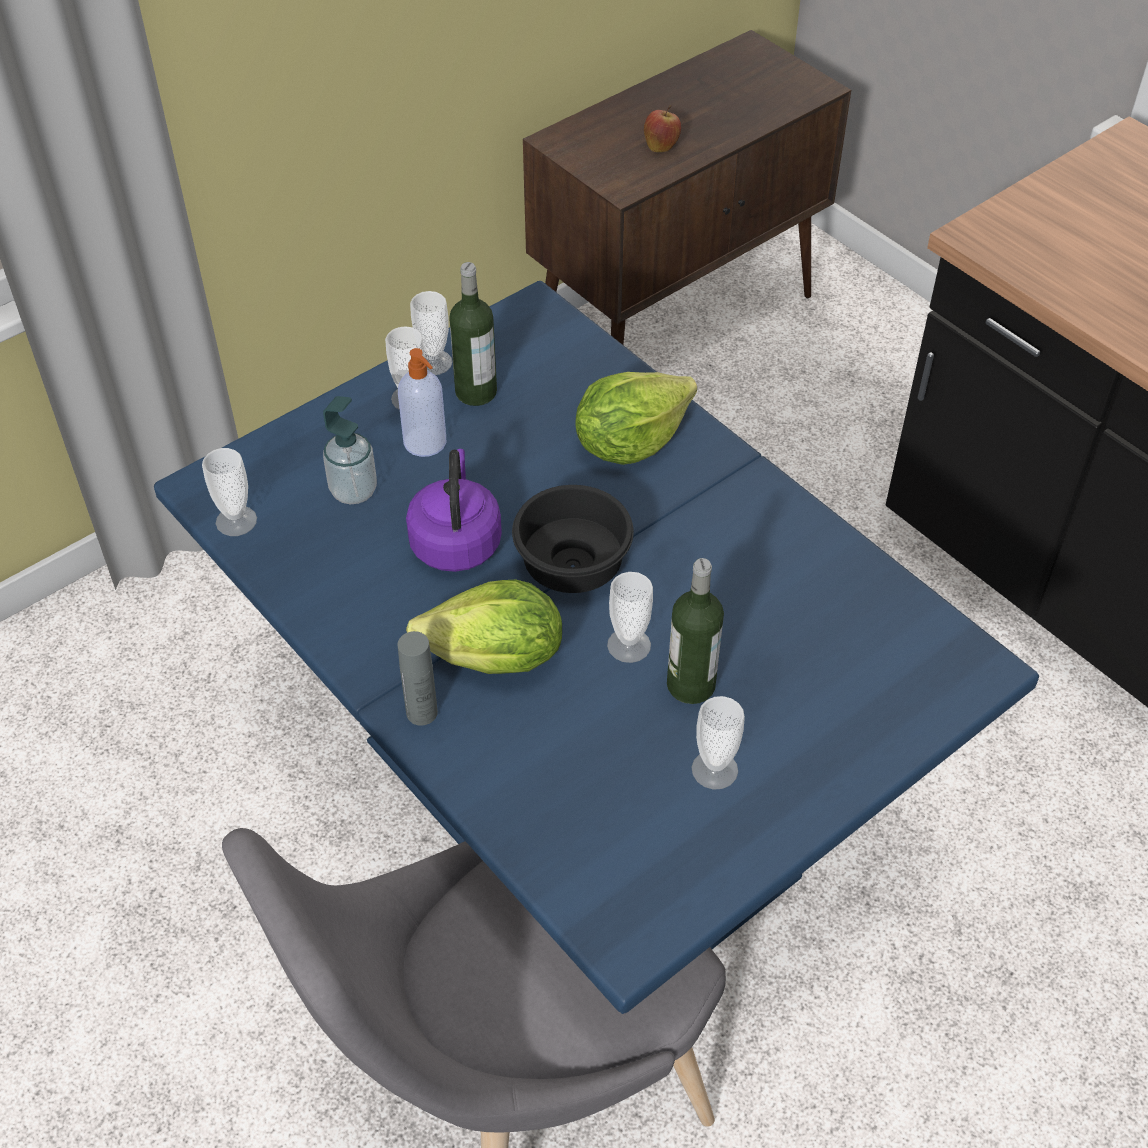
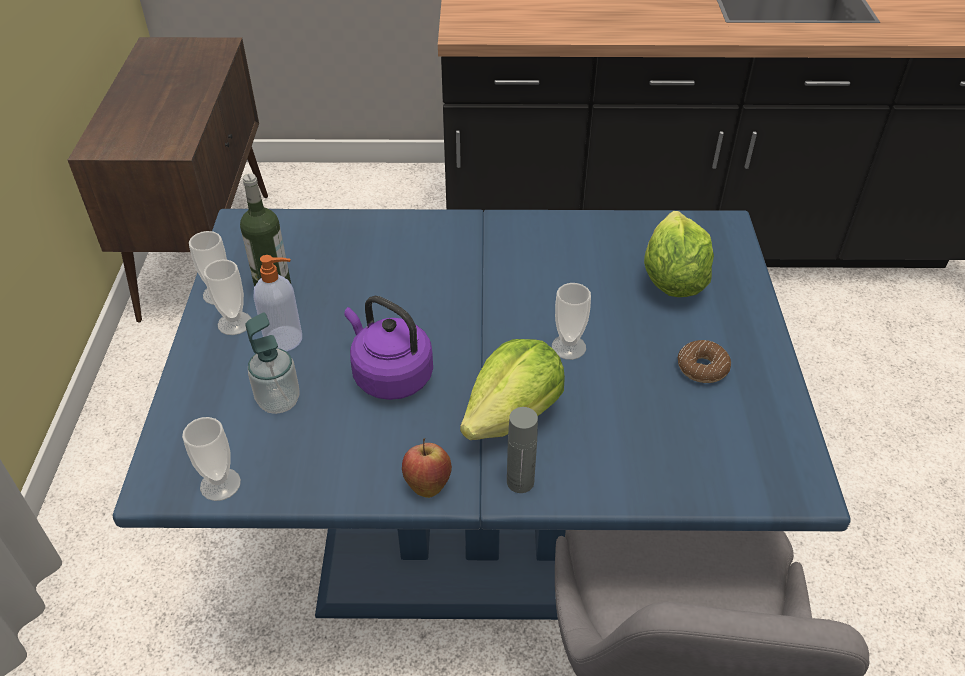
camera: 50 degrees left, 5 degrees down
black bowl [512,485,634,593] -> none
lettuce [575,372,697,465] -> lettuce moved to [644,211,714,297]
apple [644,105,681,152] -> apple moved to [402,438,452,498]
bottle [667,558,724,704] -> none
cup [692,696,745,790] -> donut [677,340,731,383]

